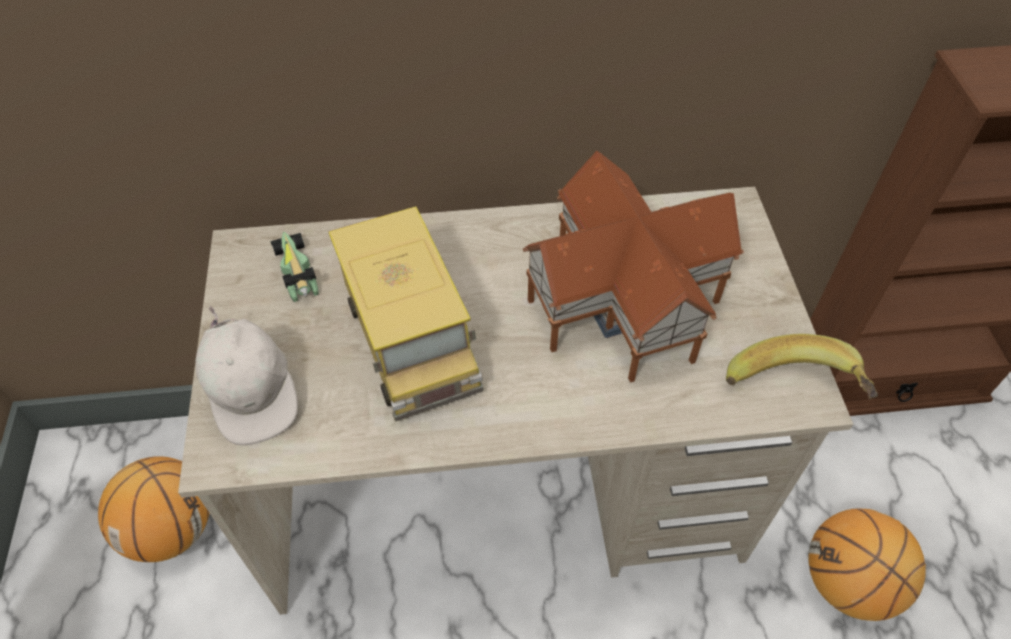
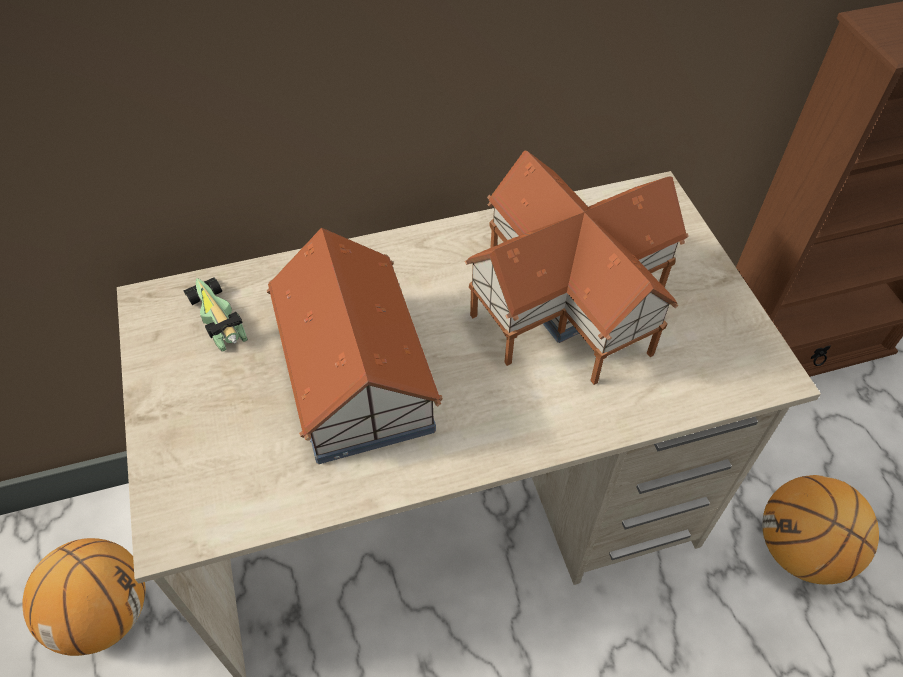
camera: 10 degrees left, 0 degrees up
white cap [196,306,298,446] -> none
toy truck [328,206,484,422] -> toy house [267,228,443,464]
banana [726,334,878,400] -> none

